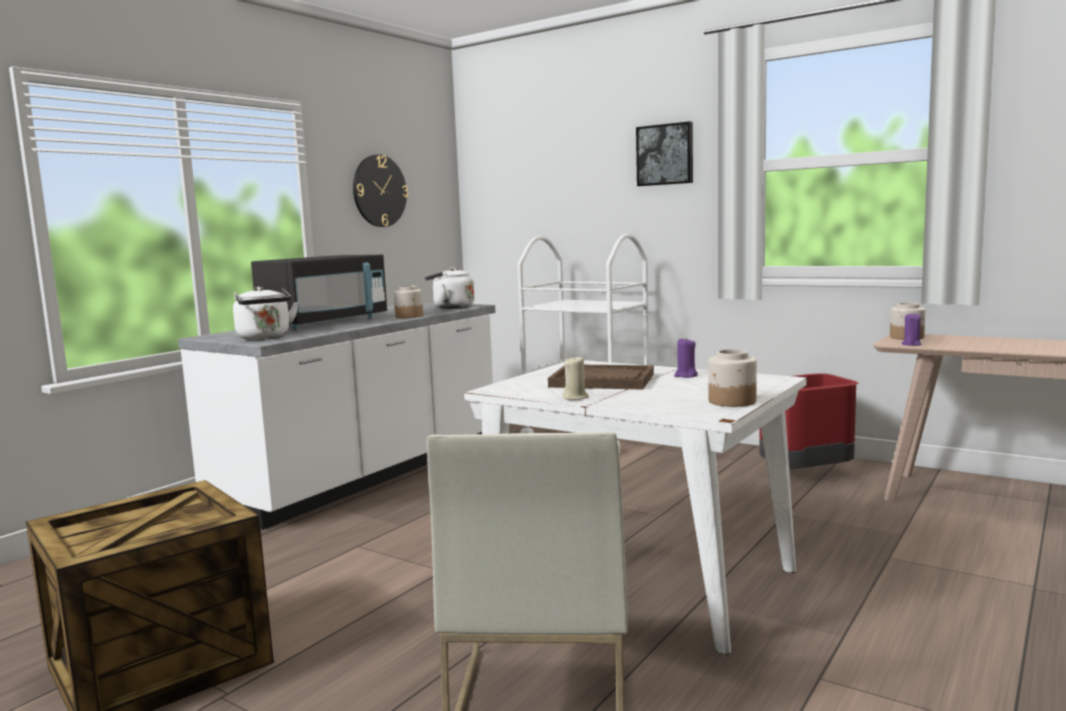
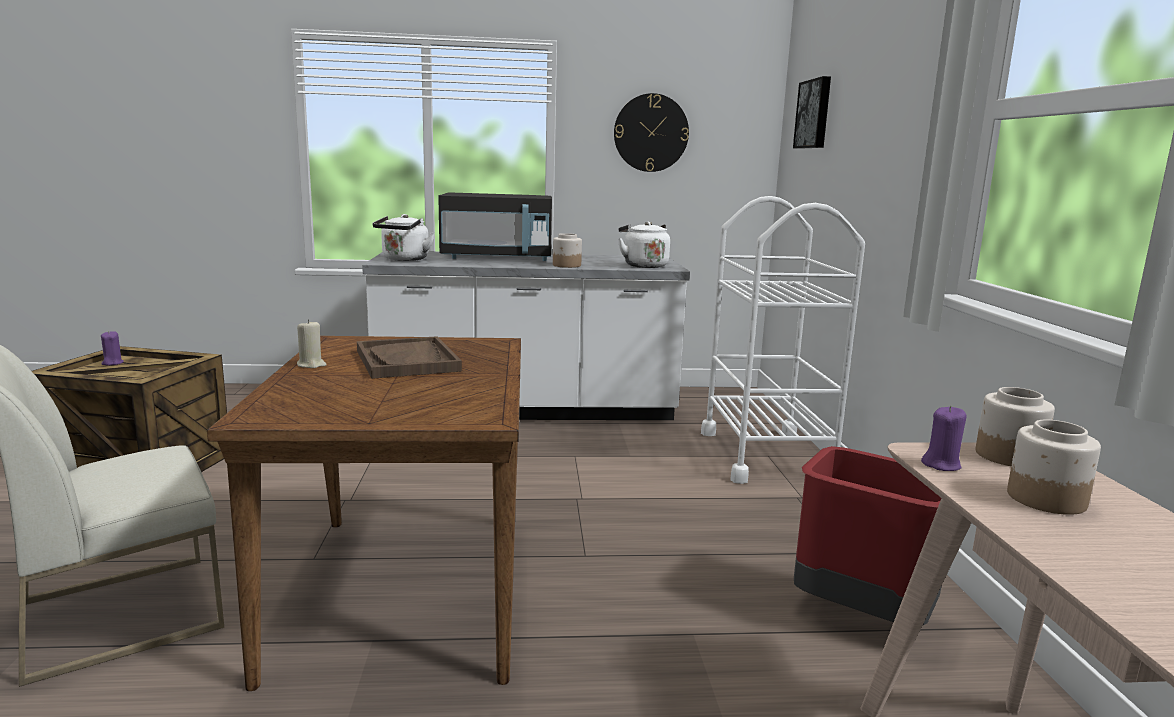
camera: 50 degrees right, 5 degrees up
white dining table [464,360,807,655] -> brown dining table [207,336,521,691]
picture [636,121,693,186] -> picture moved to [793,76,831,149]
purple candle [674,338,698,378] -> purple candle moved to [101,331,124,366]
jar [708,349,757,407] -> jar moved to [1007,420,1101,515]

